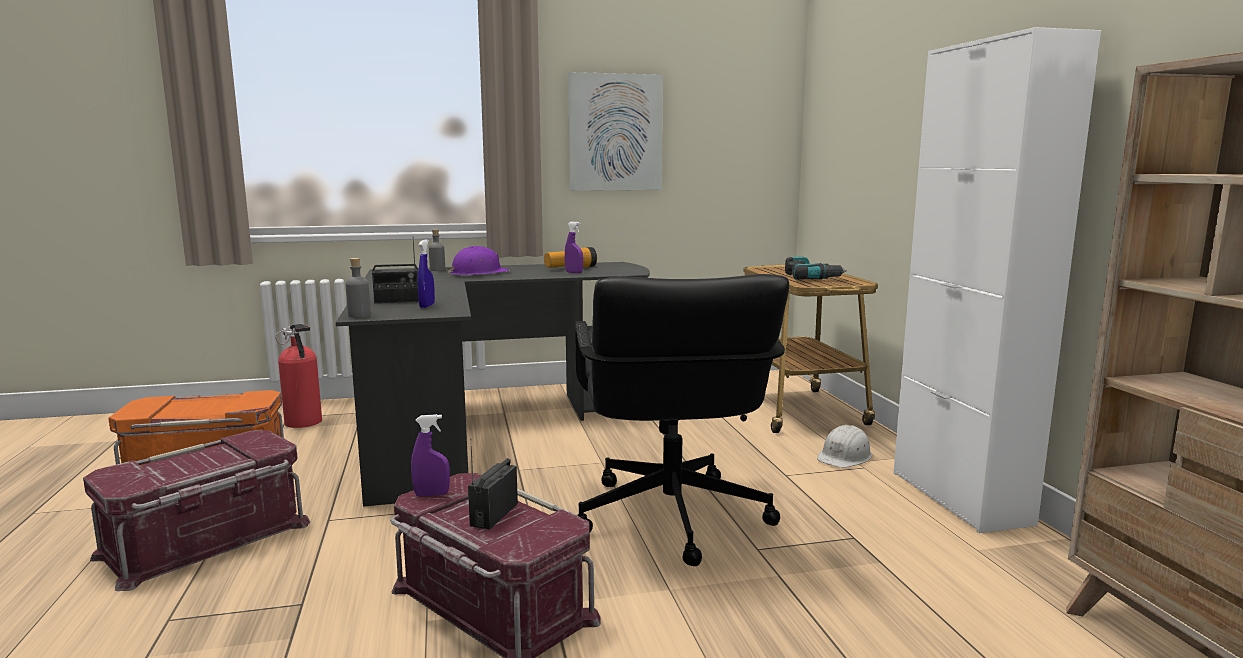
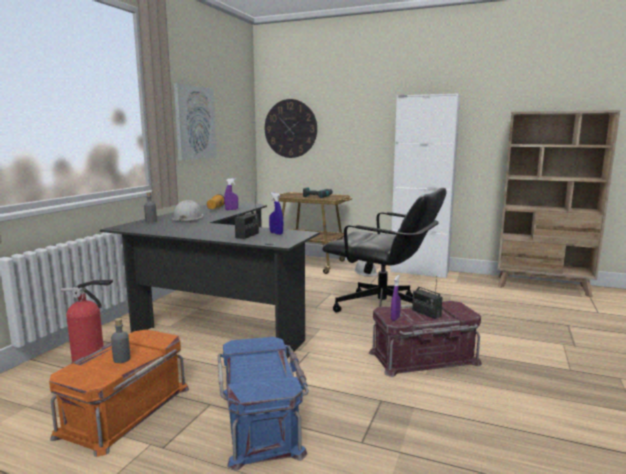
camera: 55 degrees left, 0 degrees up
red storage box [83,430,310,591] -> blue storage box [218,337,309,471]
grey bottle [346,258,371,318] -> grey bottle moved to [111,318,131,363]
purple hard hat [448,246,510,276] -> white hard hat [172,200,203,222]
none -> wall clock [265,99,317,158]

